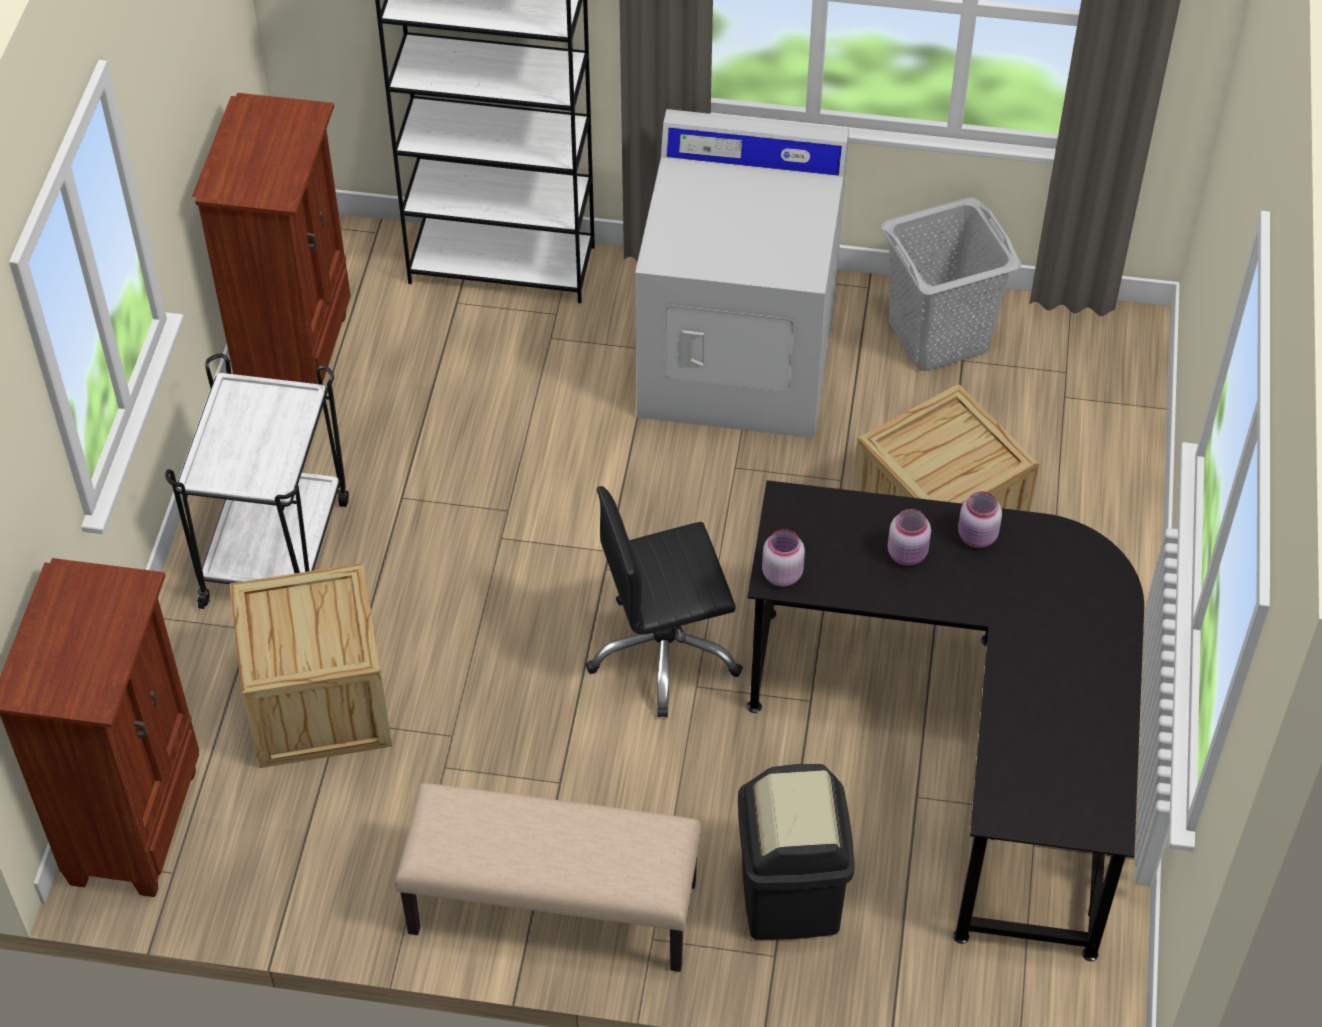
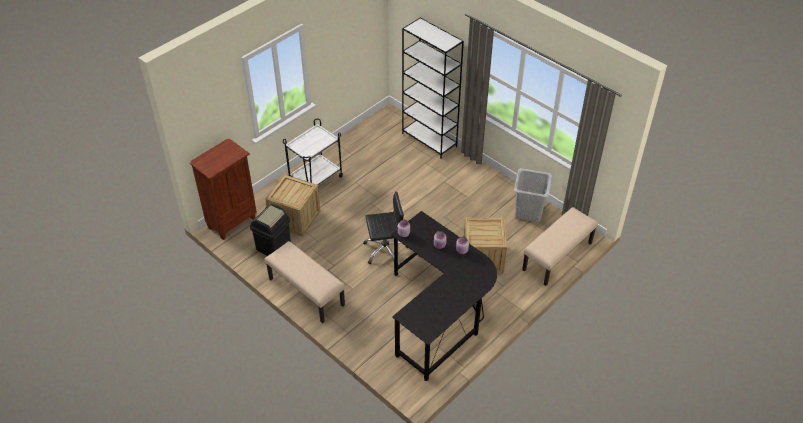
camera: 35 degrees right, 5 degrees down
brown cabinet [192,93,351,384] -> none
black office chair [586,486,743,717] -> black office chair turned 150 degrees clockwise [363,191,408,264]
white washing machine [635,109,849,438] -> none
black trash can [738,764,855,940] -> black trash can moved to [250,204,291,256]
none -> beige bench [522,207,598,286]

